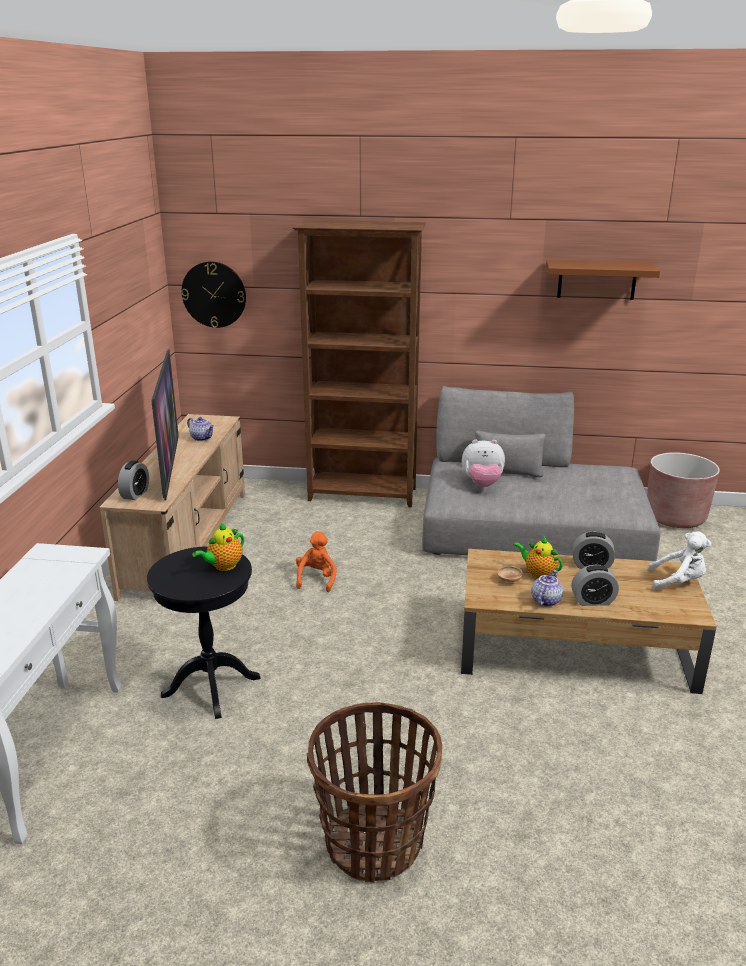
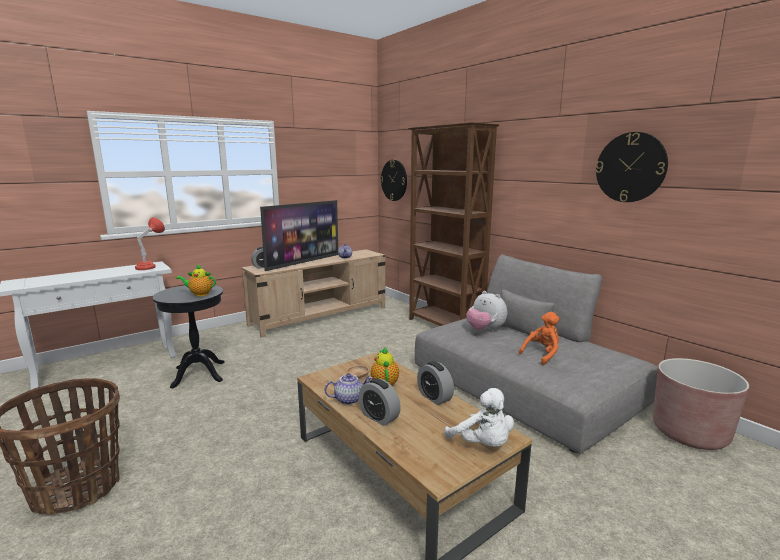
camera: 45 degrees right, 10 degrees down
orange plush toy [296,531,337,592] -> orange plush toy moved to [519,312,560,365]
brown shelf [546,260,660,300] -> wall clock [595,132,668,202]
none -> red table lamp [135,217,165,270]

